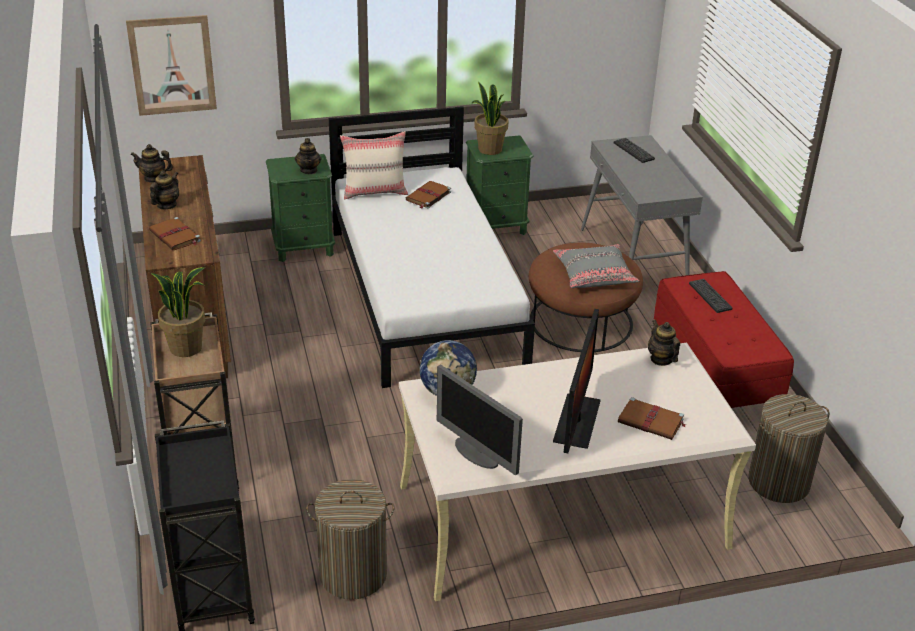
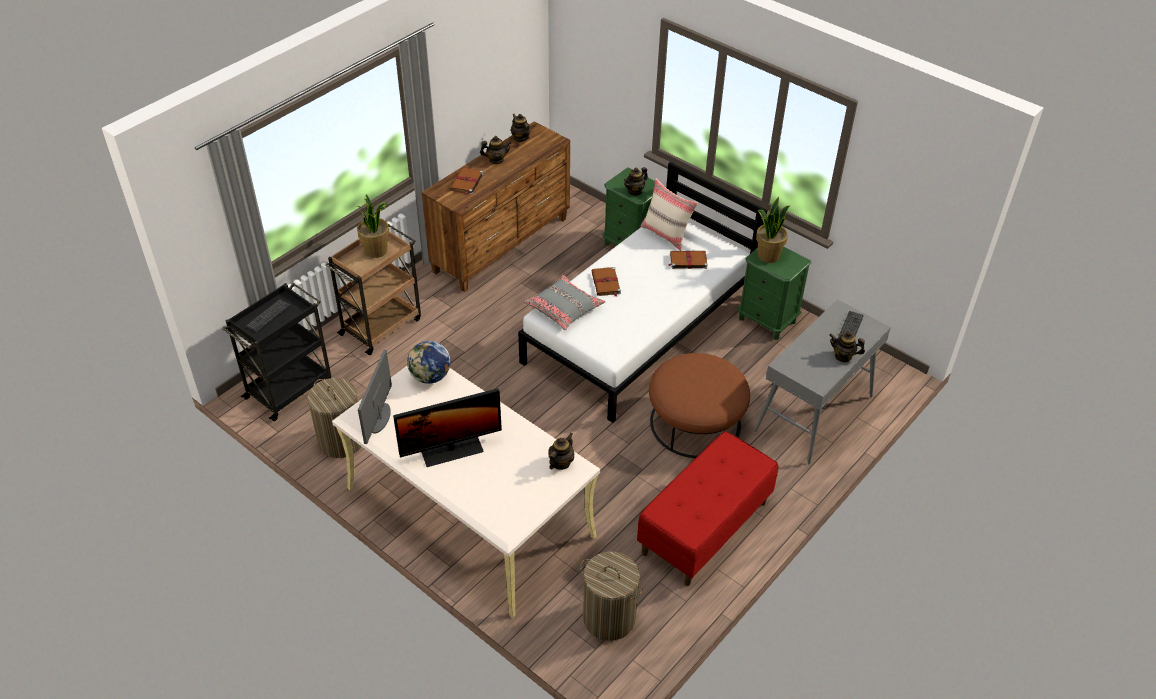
camera: 55 degrees right, 10 degrees up
picture [126,15,217,116] -> none
grey pillow [553,244,639,288] -> grey pillow moved to [524,275,605,330]
brown book [618,397,686,440] -> brown book moved to [591,267,621,296]
keyboard [689,279,732,313] -> keyboard moved to [247,300,291,333]
none -> teapot [829,331,865,362]

